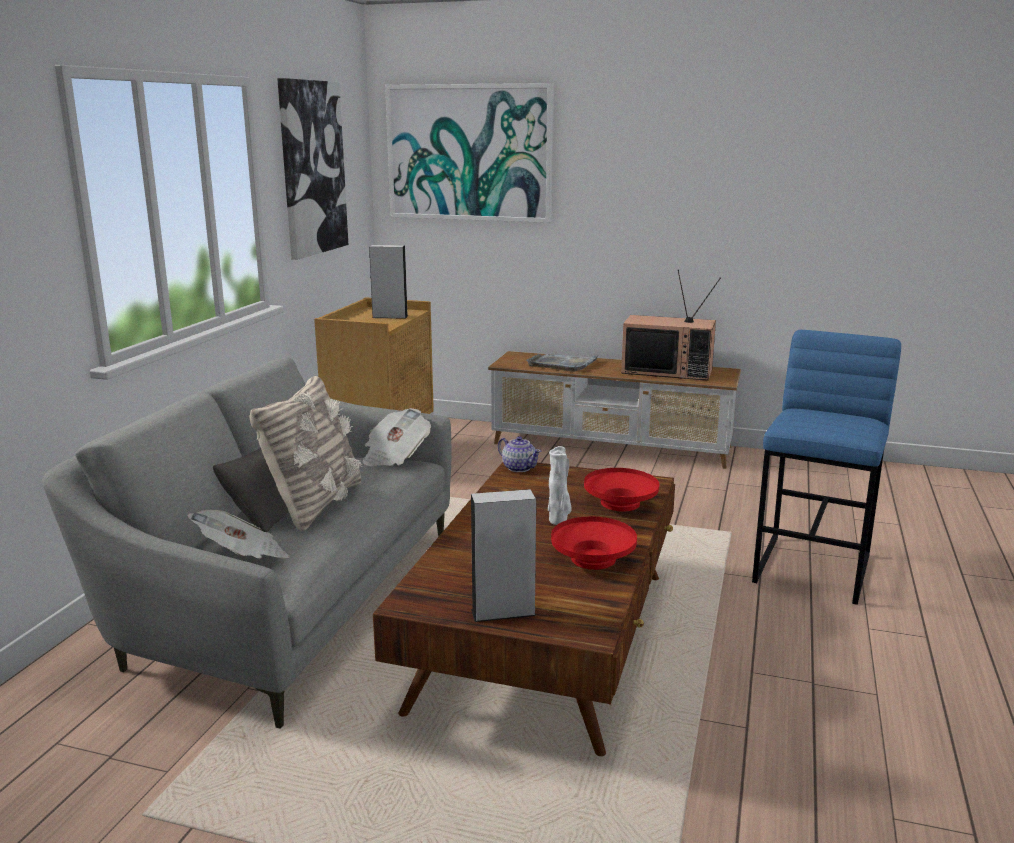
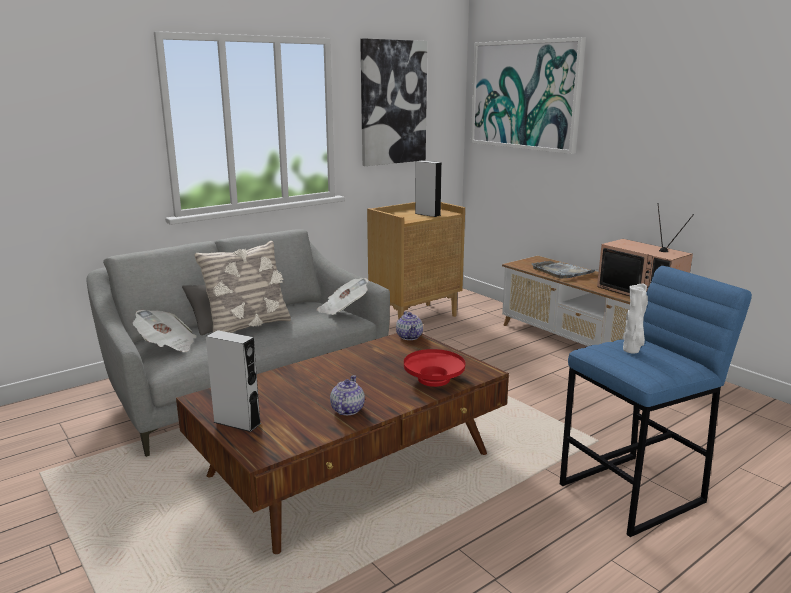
camera: 35 degrees right, 0 degrees up
white vase [548,446,572,525] -> white vase moved to [623,284,648,353]
red bowl [551,516,637,570] -> teapot [330,375,365,415]

